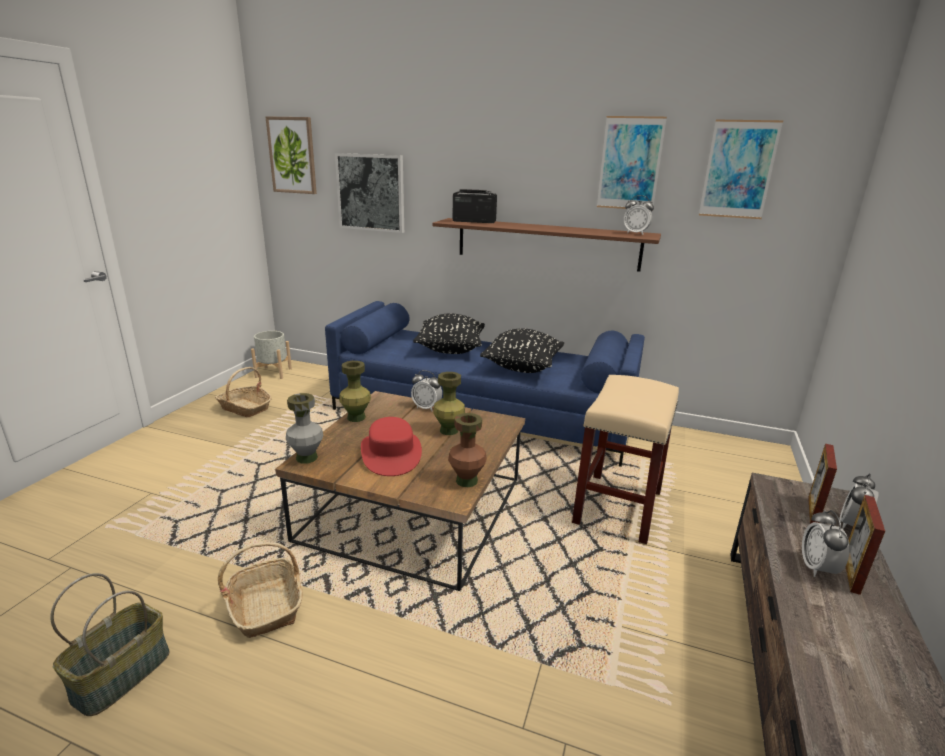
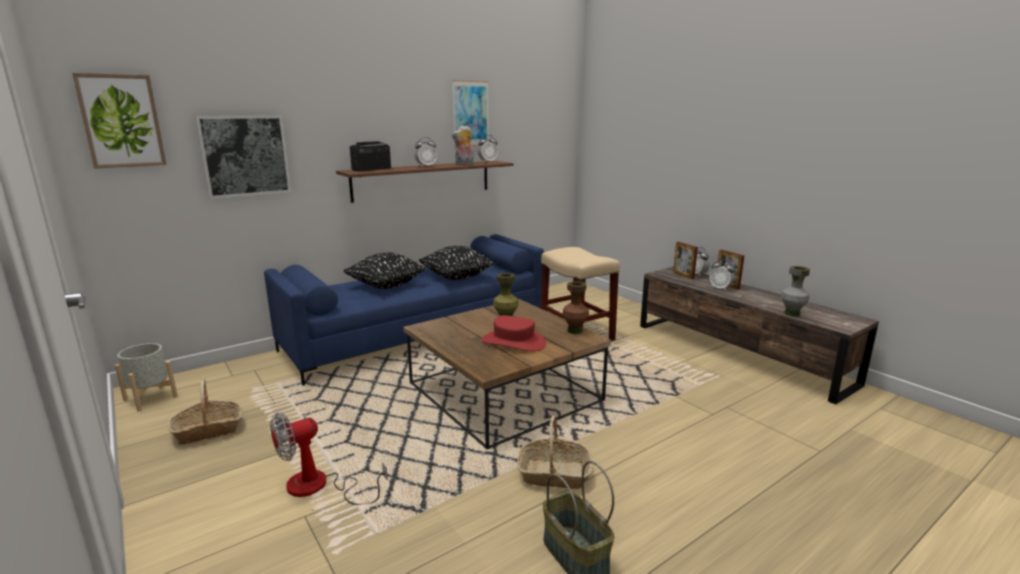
camera: 55 degrees left, 5 degrees down
grey vase [286,393,323,464] -> grey vase moved to [781,266,810,317]
green vase [339,361,371,422] -> none
alarm clock [411,370,442,411] -> alarm clock moved to [415,137,437,167]
picture [699,120,783,219] -> none
none -> fan [270,412,388,505]
none -> plush toy [451,126,474,165]

